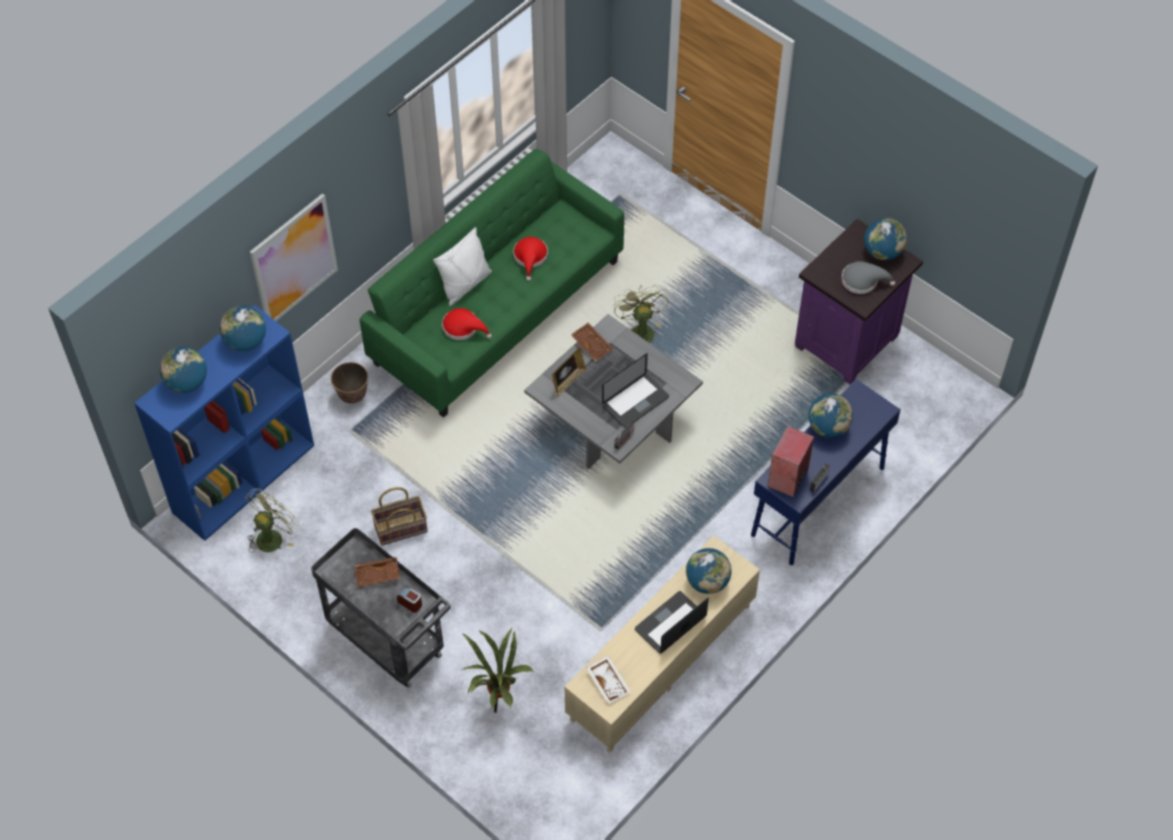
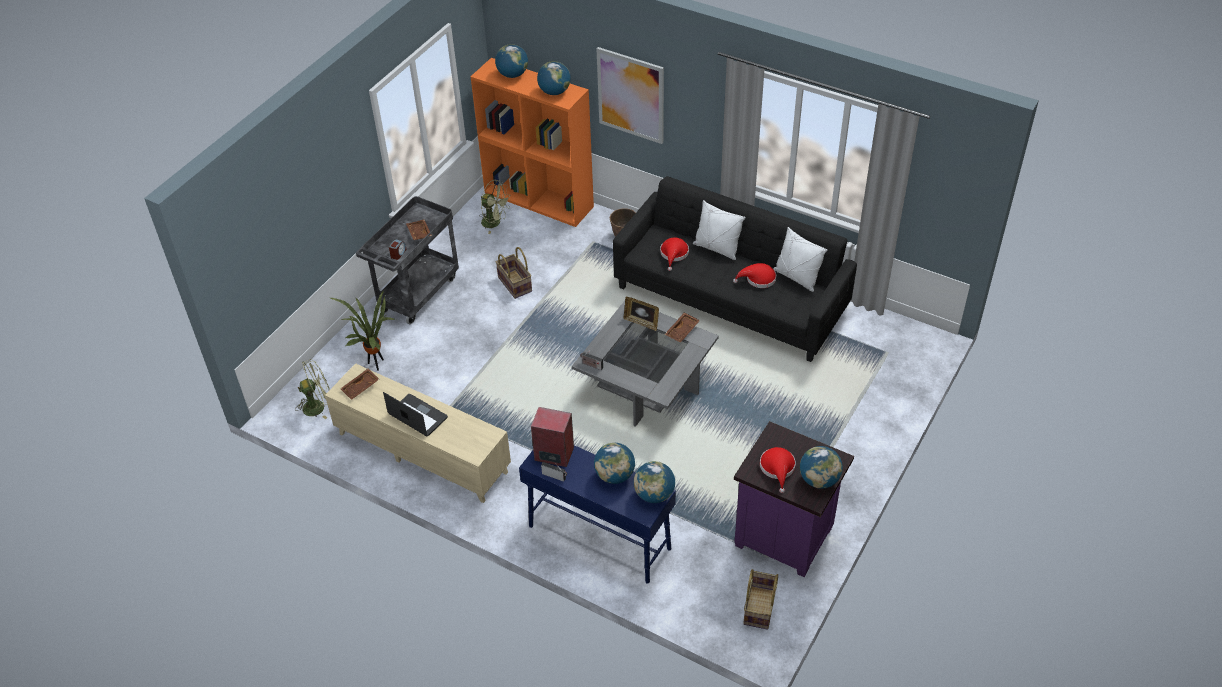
camera: 80 degrees right, 10 degrees down
blue bookcase [134,305,314,541] -> orange bookcase [471,58,594,227]
green sofa [360,149,624,417] -> black sofa [613,176,857,362]
white tray [586,656,630,704] -> brown tray [341,369,379,400]
laptop [602,353,669,428] -> none
green fan [614,285,669,343] -> green fan moved to [295,359,330,419]
globe [686,548,732,594] -> globe moved to [634,461,675,503]
grey hat [841,261,895,294] -> red hat [760,447,796,493]
none -> basket [743,569,778,630]
none -> white pillow [774,227,828,292]

